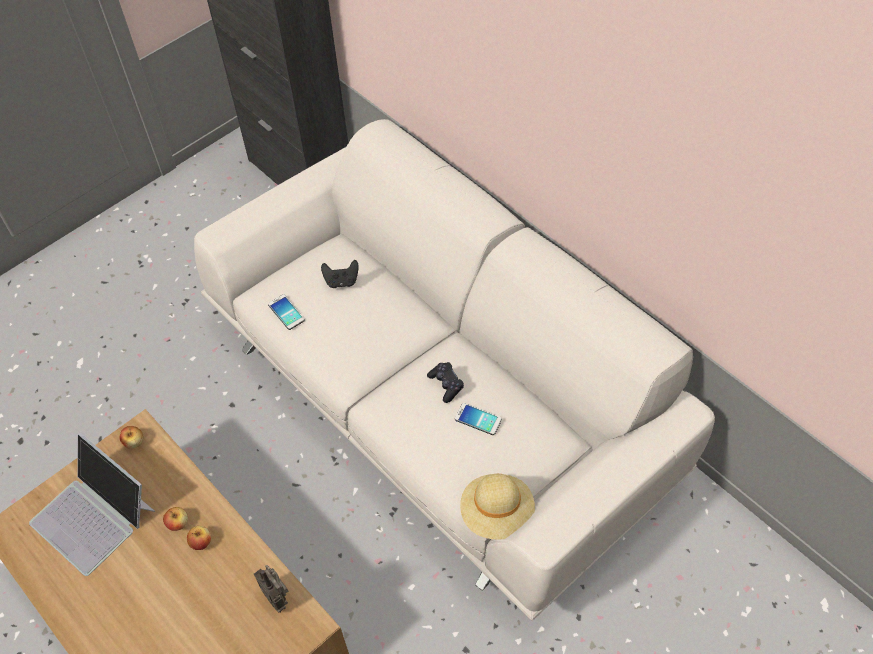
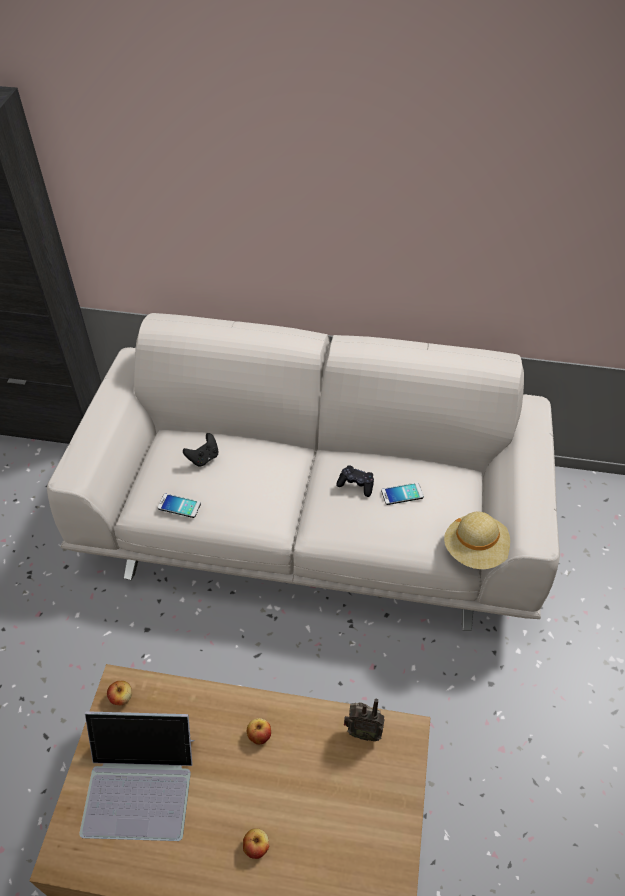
camera: 40 degrees left, 5 degrees down
apple [163,507,188,531] -> apple moved to [243,828,270,859]

